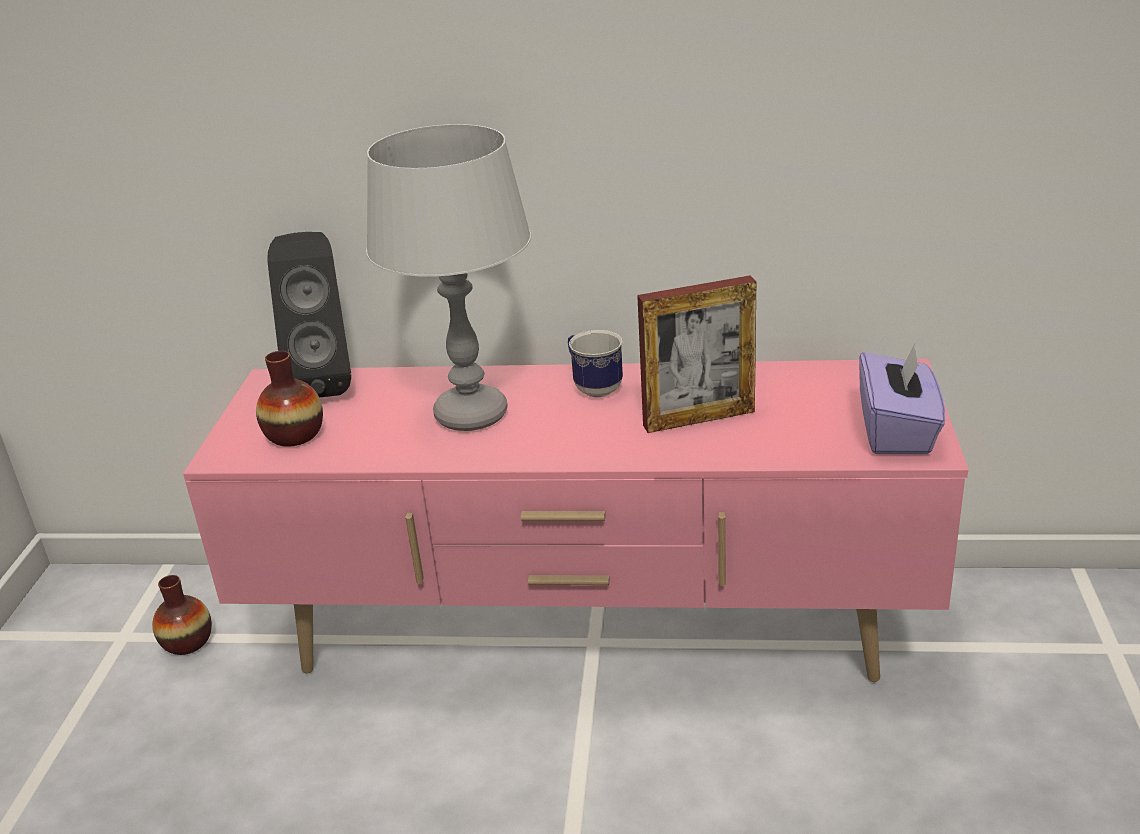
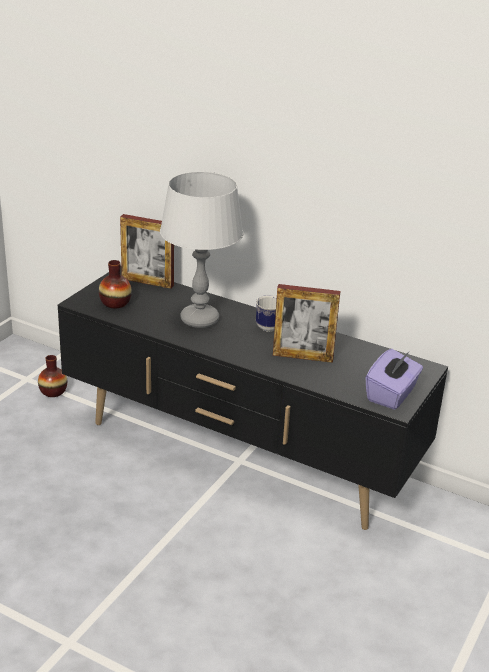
camera: 20 degrees right, 0 degrees up
pink tv stand [183,359,968,682] -> black tv stand [58,266,448,530]
black speaker [267,232,351,398] -> picture frame [120,214,174,289]

